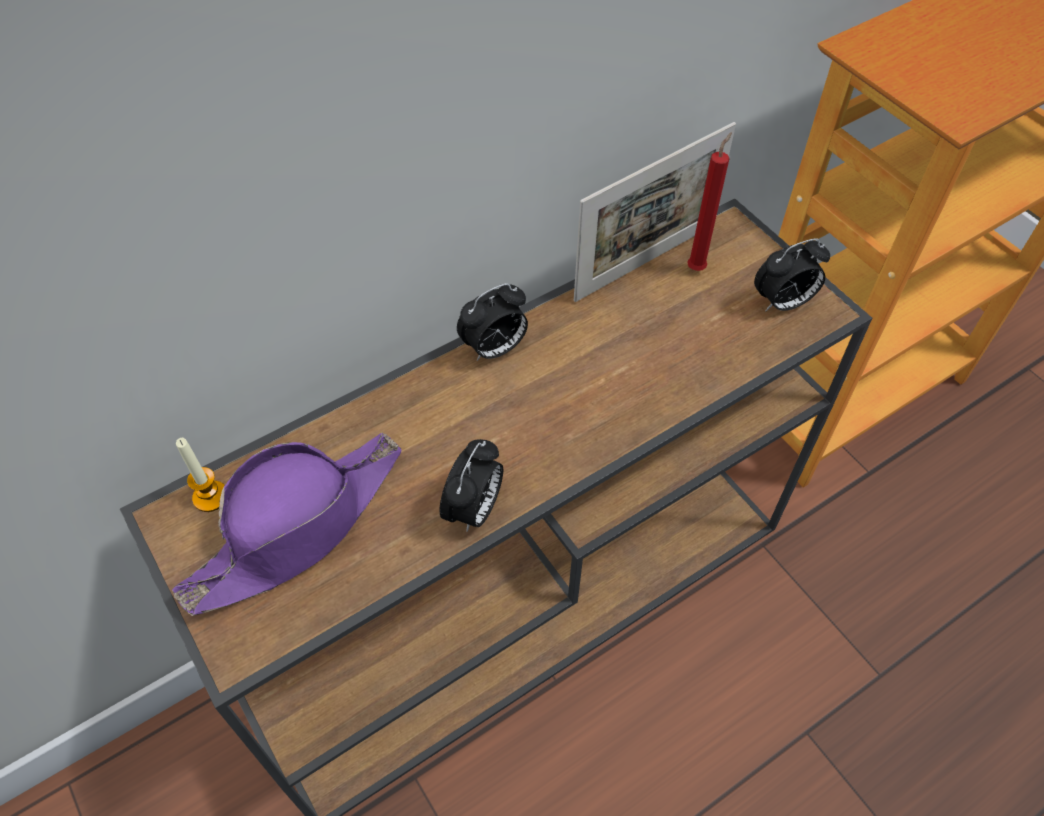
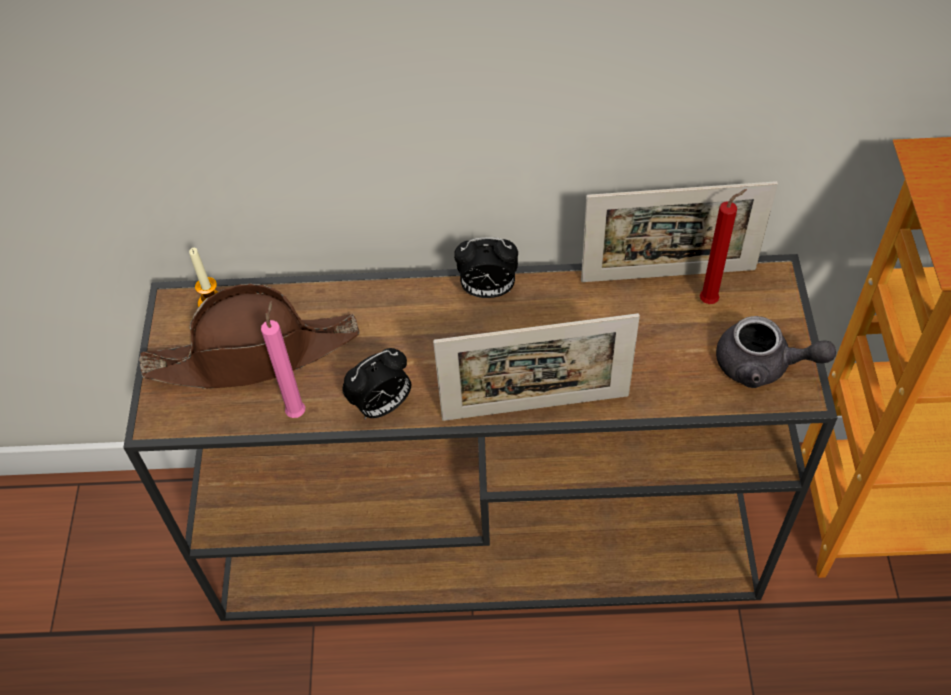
camera: 35 degrees right, 0 degrees up
purple hat [172,433,401,616] -> brown hat [139,284,359,389]
alarm clock [754,238,830,311] -> grey teapot [716,316,836,388]
none -> pink candle [261,301,305,418]
none -> picture frame [433,313,640,421]

